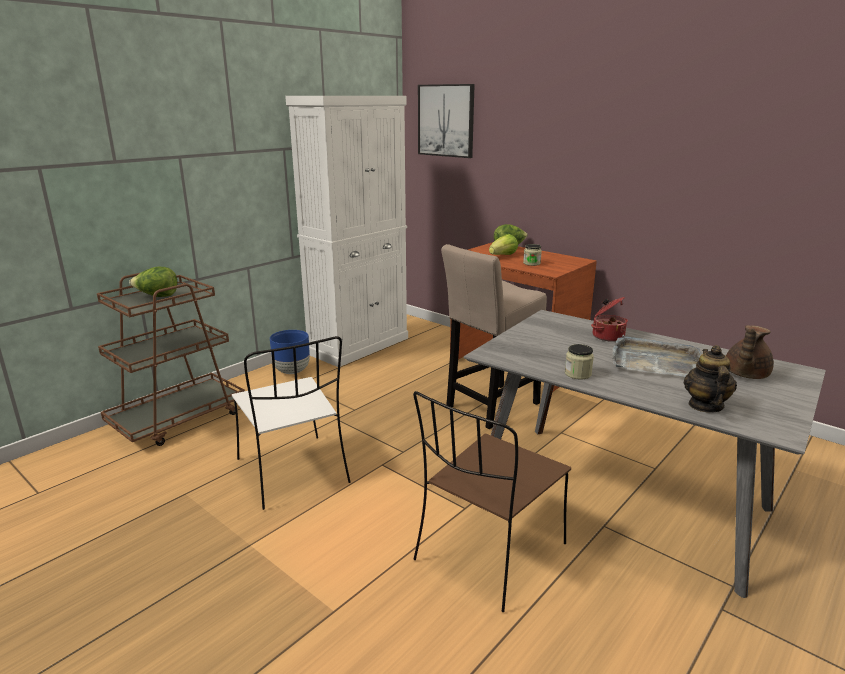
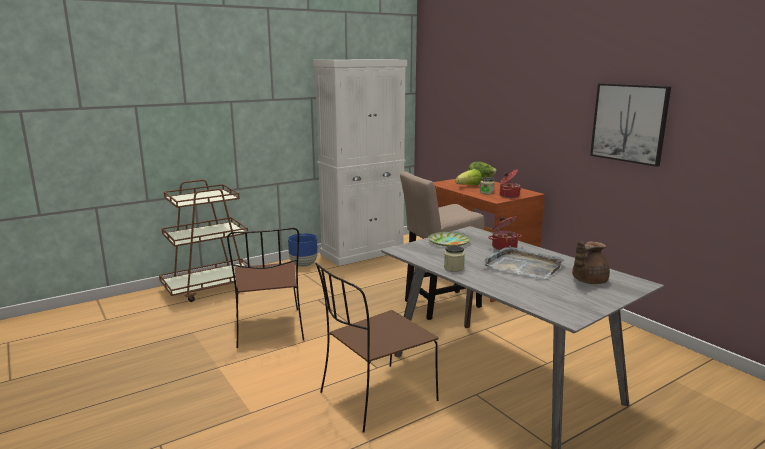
camera: 15 degrees right, 5 degrees down
lettuce [129,267,178,297] -> none
white chair [232,336,351,510] -> brown chair [227,228,304,348]
picture [418,84,475,158] -> picture moved to [590,83,671,167]
teapot [684,345,737,413] -> none
none -> plate [428,232,471,246]
none -> cooking pot [500,170,521,198]

